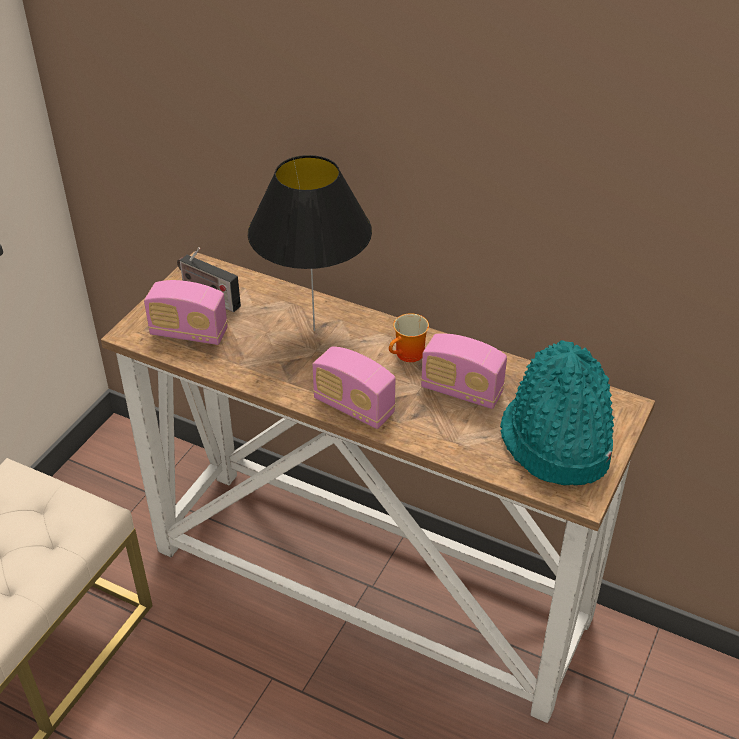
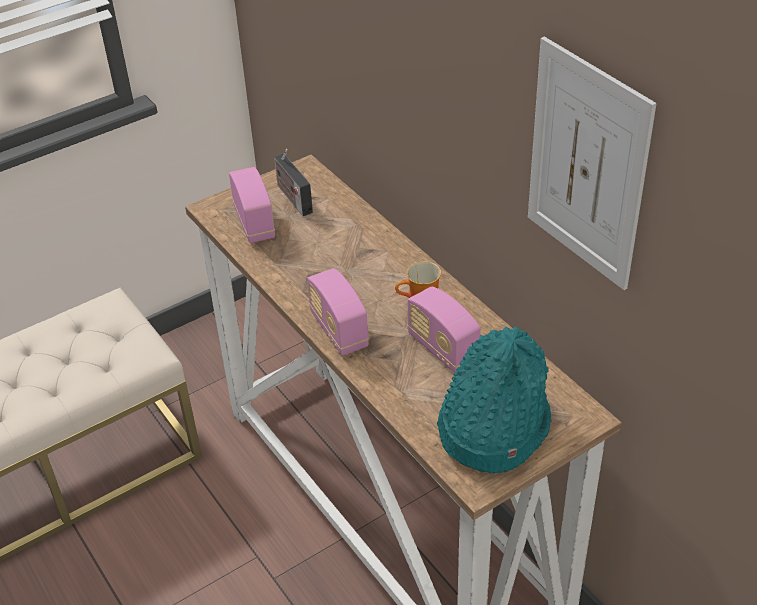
camera: 30 degrees right, 0 degrees up
radio [144,280,228,345] -> radio turned 150 degrees counterclockwise [229,167,275,243]
black table lamp [248,155,372,331] -> none
none -> picture [528,37,656,290]

